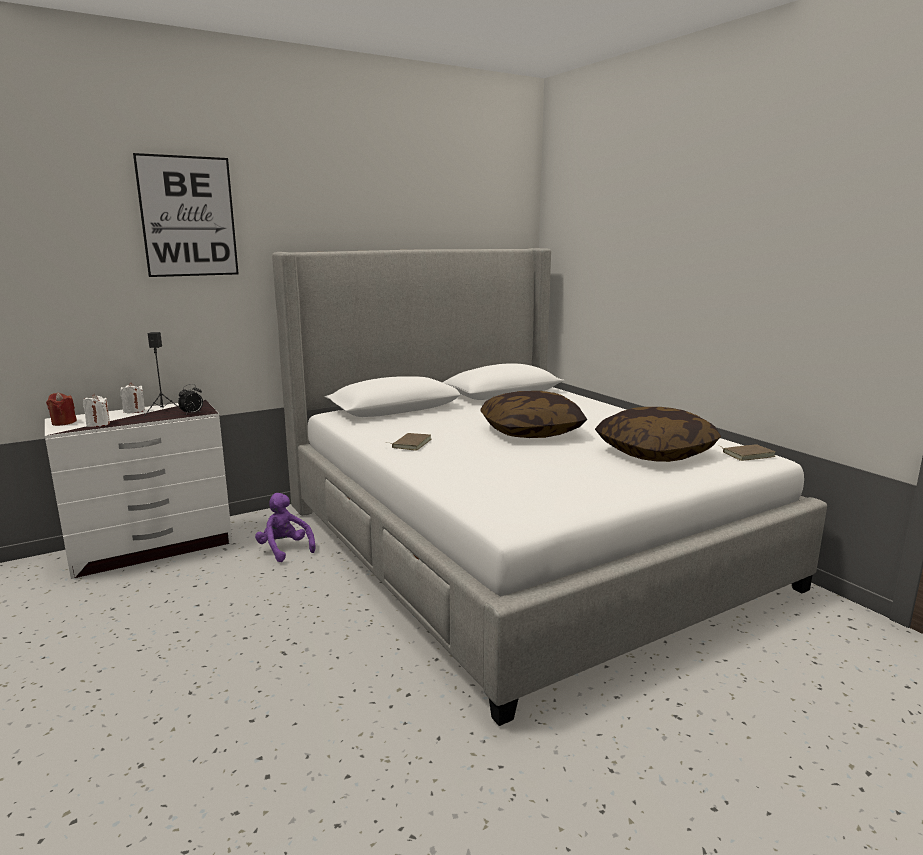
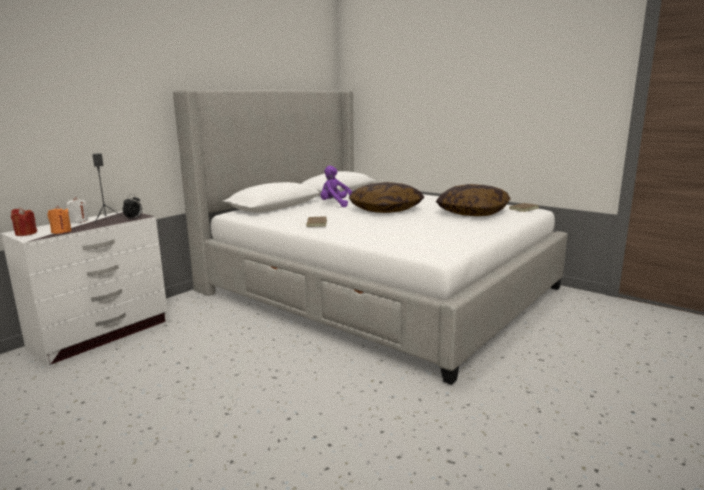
camera: 20 degrees left, 0 degrees up
white candle [83,394,110,427] -> orange candle [47,206,72,234]
picture [133,153,239,277] -> none
purple plush toy [255,493,316,562] -> purple plush toy moved to [320,165,352,207]

